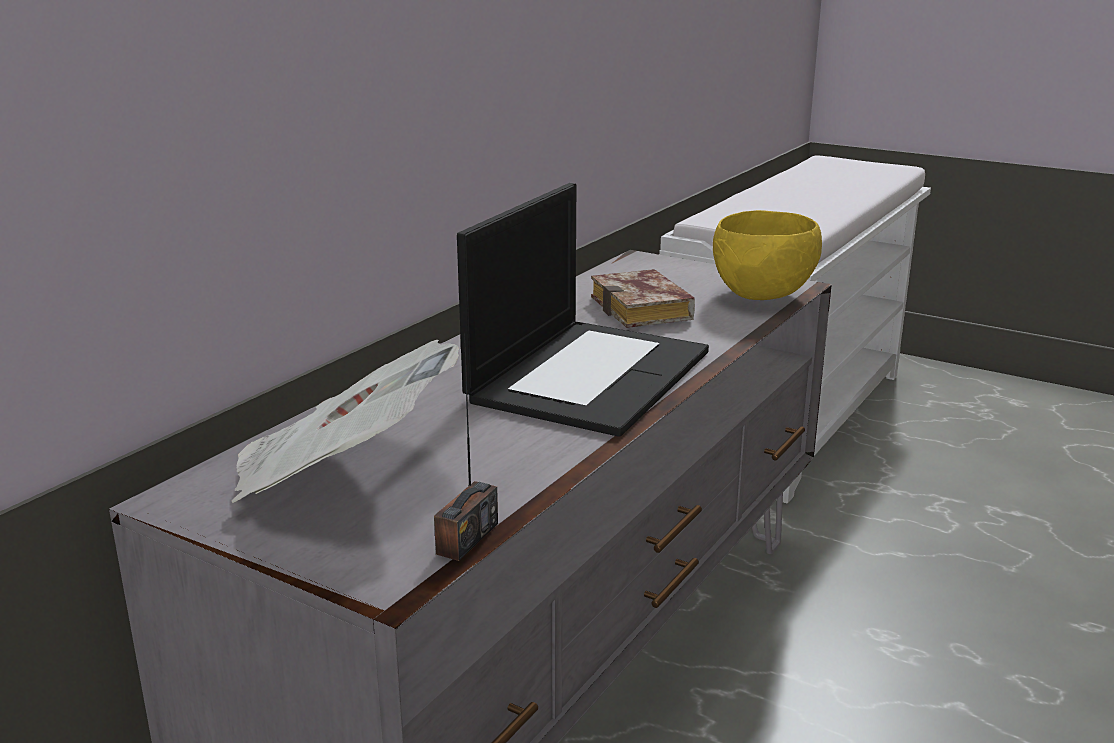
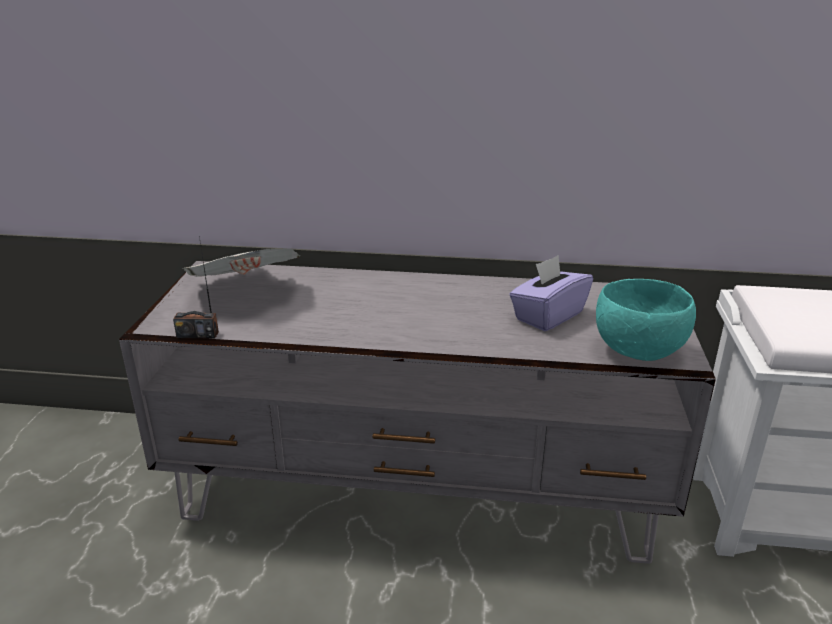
camera: 65 degrees right, 5 degrees up
laptop [457,183,709,437] -> none
book [591,269,695,328] -> purple tissue box [509,255,593,331]
yellow bowl [713,210,822,300] -> turquoise bowl [596,279,696,361]

